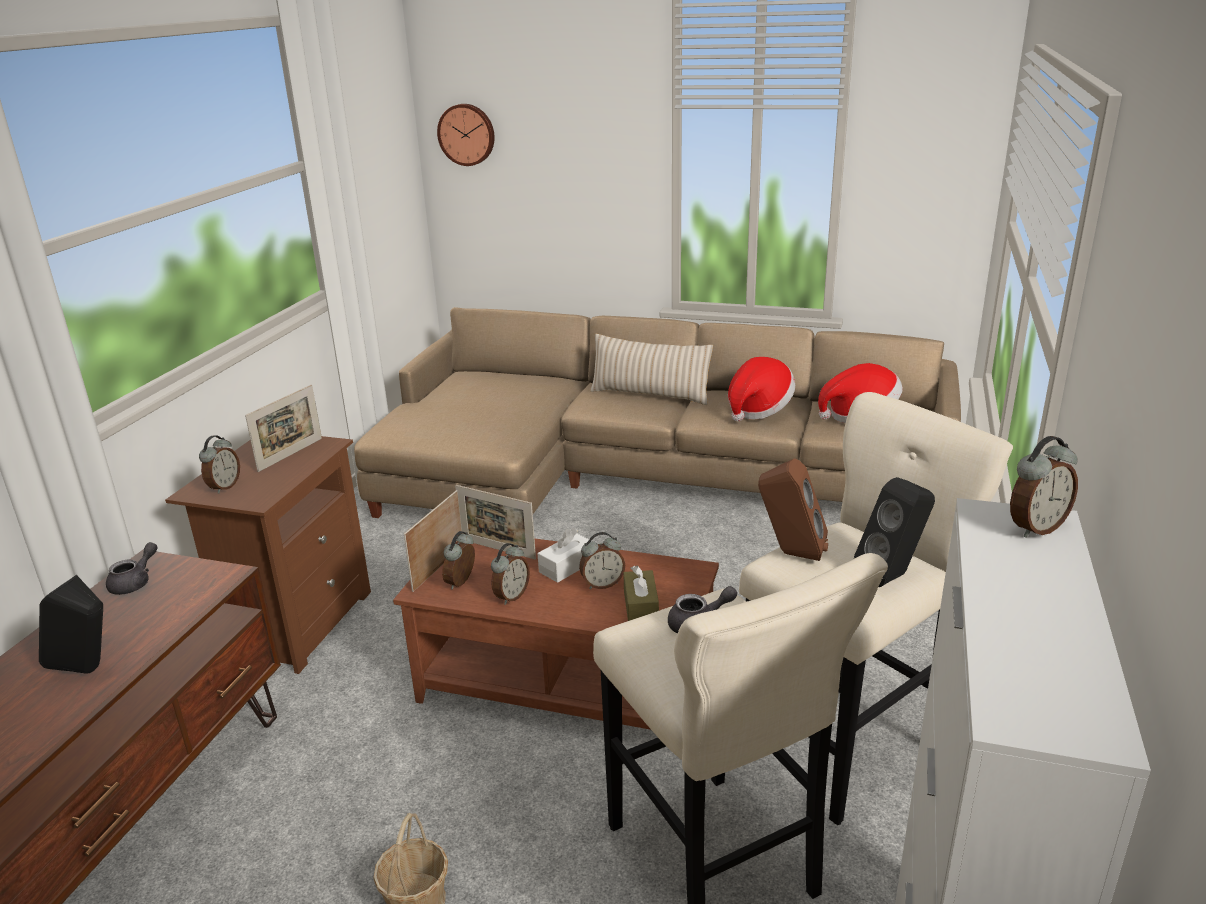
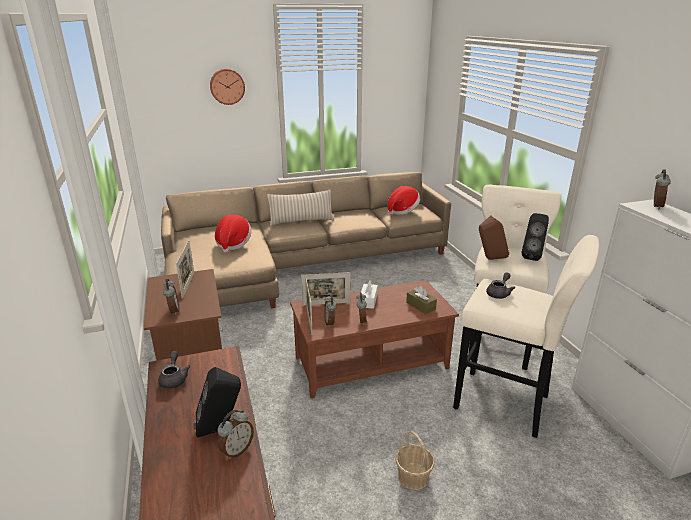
camera: 35 degrees left, 0 degrees up
wall clock [437,104,495,166] -> wall clock moved to [210,69,245,105]
alarm clock [579,532,625,589] -> alarm clock moved to [218,410,254,459]
hat [728,357,795,421] -> hat moved to [215,215,251,253]

